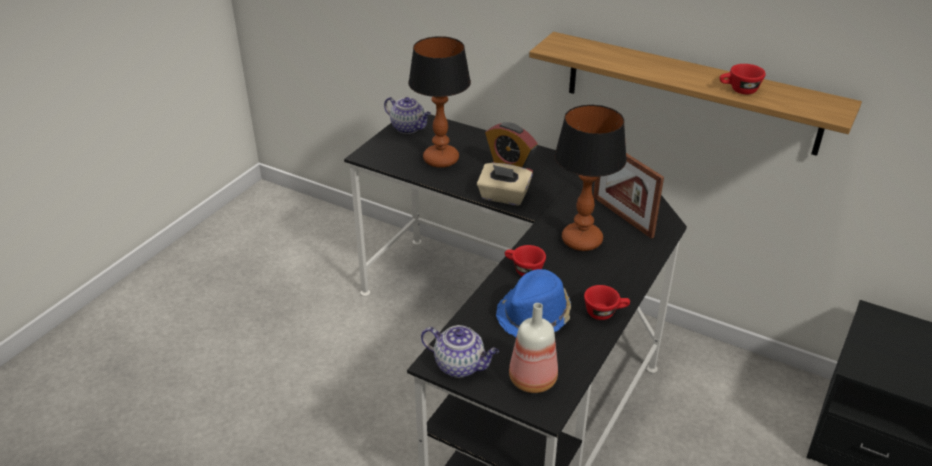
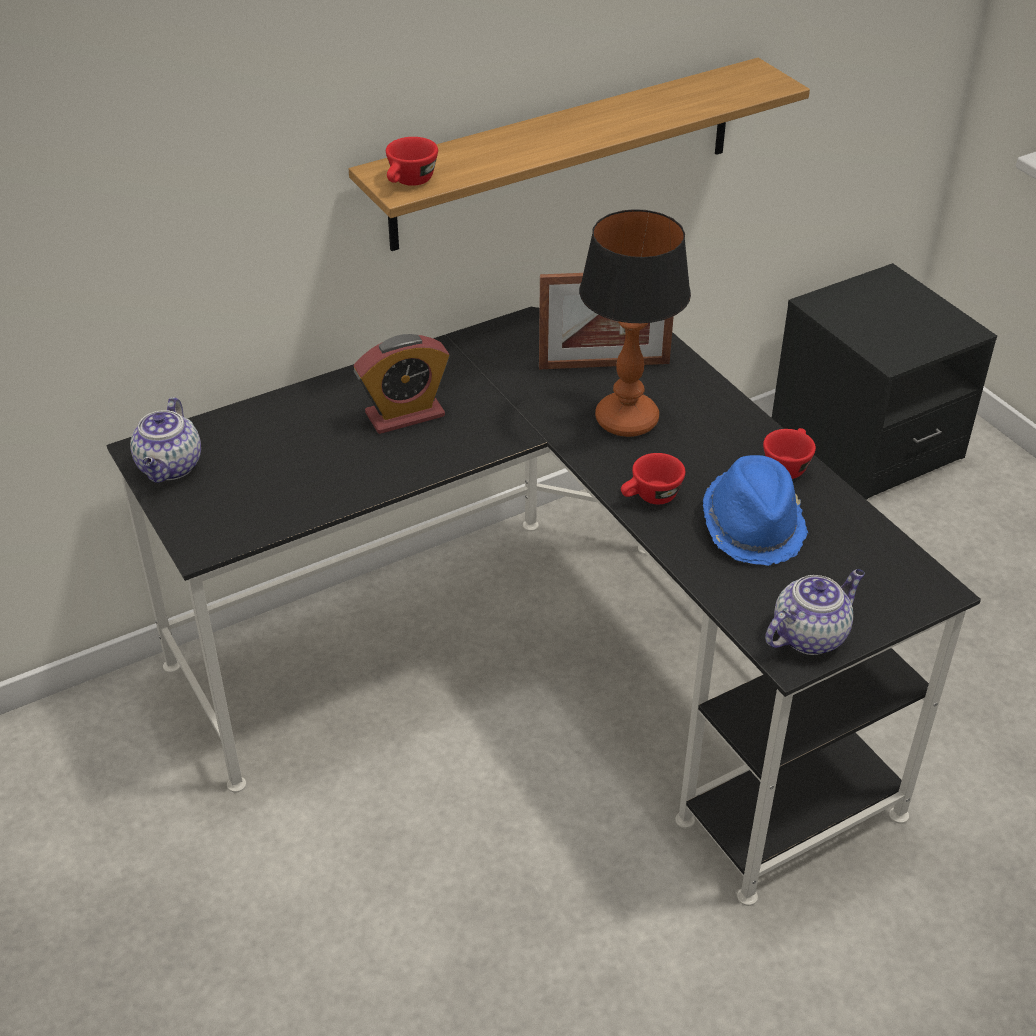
camera: 60 degrees left, 5 degrees up
teapot [384,97,431,134] -> teapot turned 120 degrees clockwise [130,397,201,483]
table lamp [408,36,471,168] -> none
beige tissue box [477,163,532,206] -> none
bottle [509,303,558,393] -> none
red cup [719,64,766,94] -> red cup moved to [386,137,438,186]

